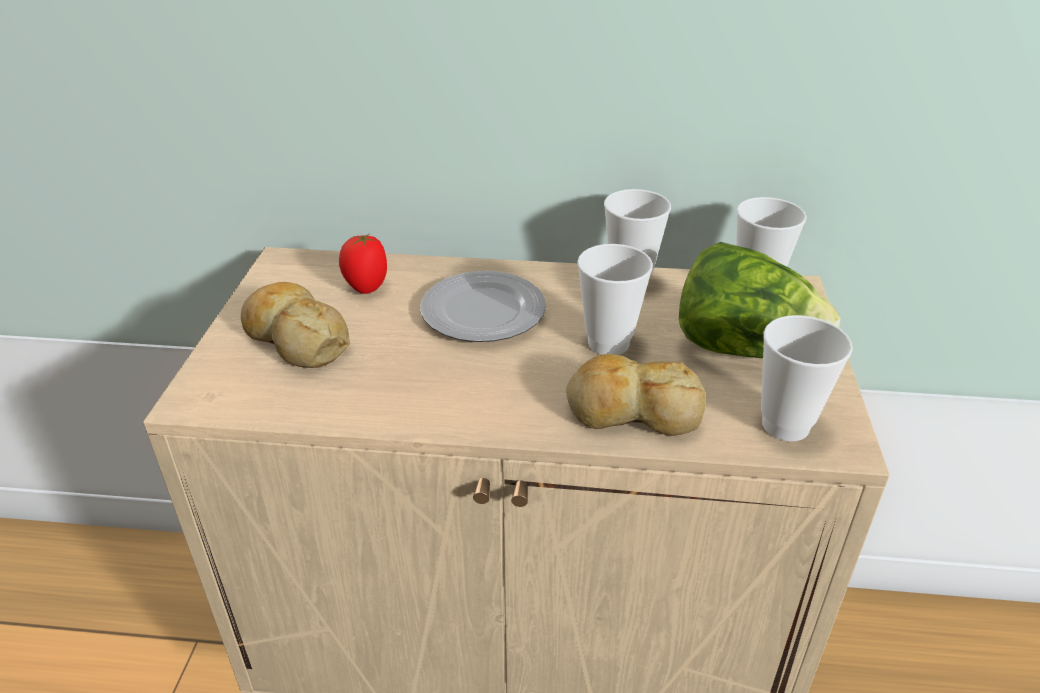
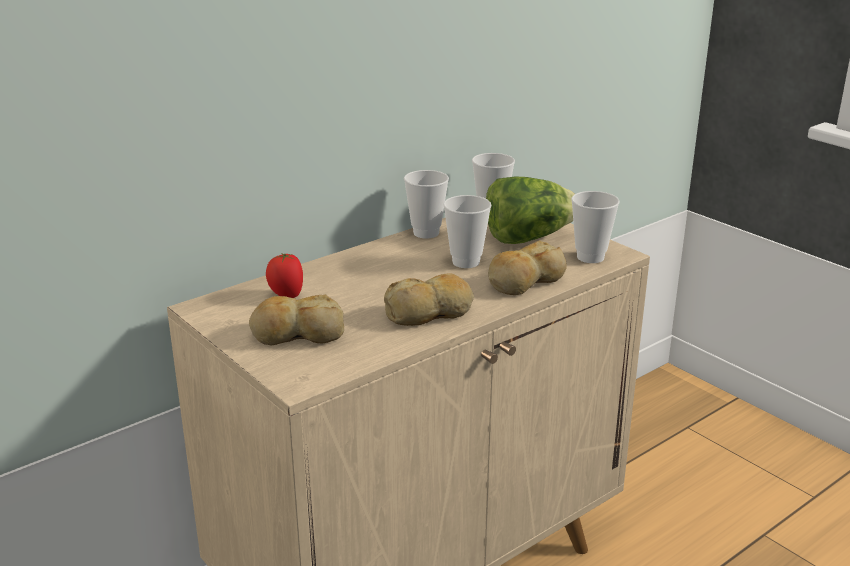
camera: 45 degrees left, 10 degrees down
plate [420,271,546,342] -> none
none -> bread [384,273,474,326]

